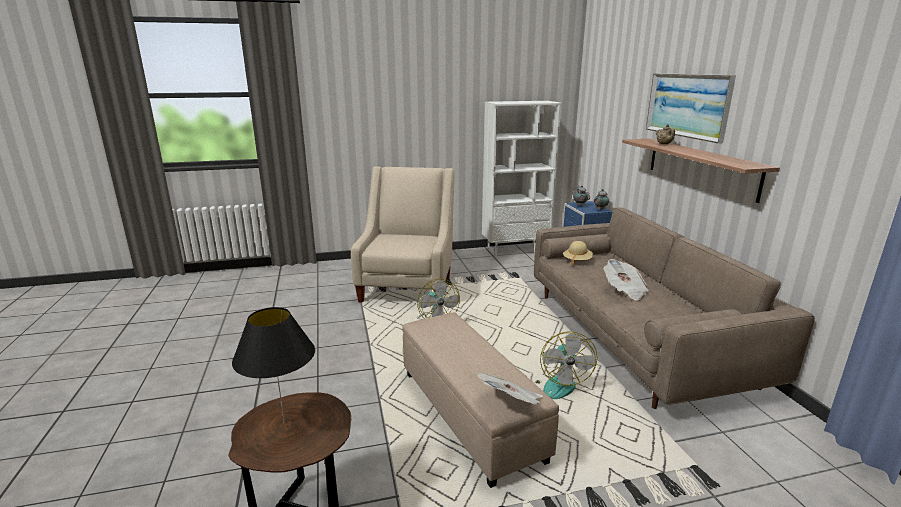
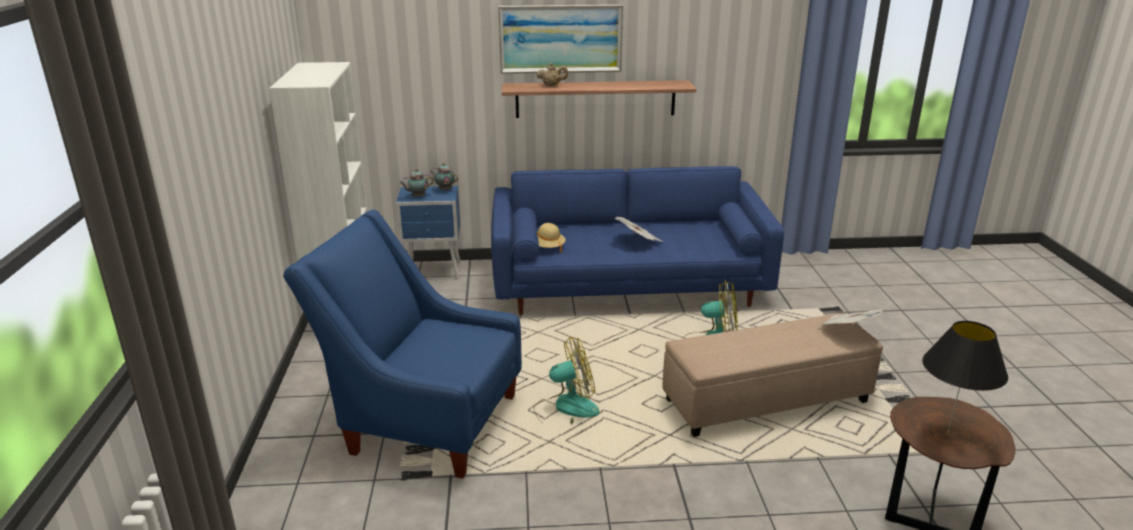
camera: 80 degrees left, 5 degrees up
beige armchair [351,166,455,303] -> blue armchair [283,210,522,479]
beige sofa [534,207,815,409] -> blue sofa [491,166,784,315]

